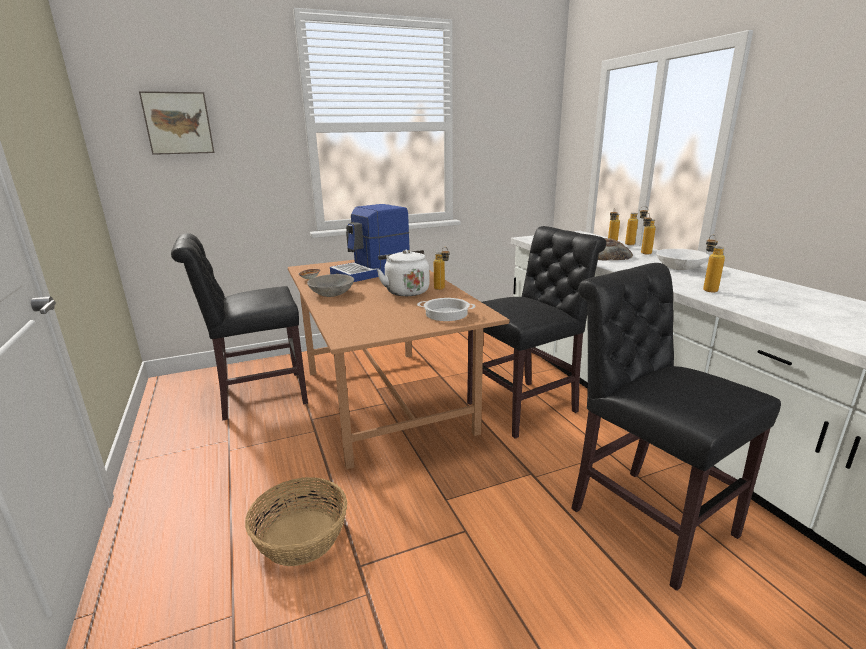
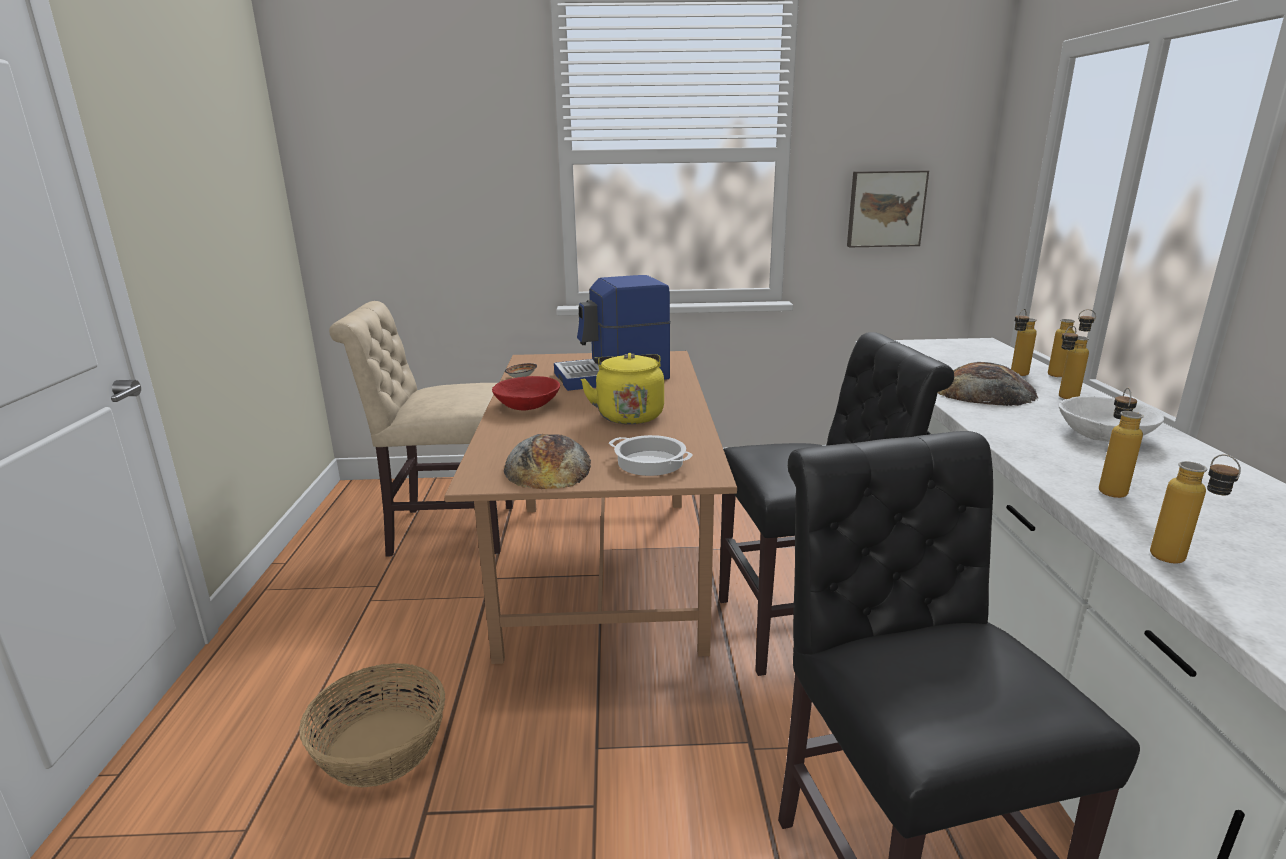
camera: 20 degrees right, 0 degrees up
picture [139,91,214,155] -> picture moved to [847,170,929,247]
black chair [171,233,308,420] -> beige chair [329,301,513,557]
grey bowl [307,274,354,297] -> red bowl [492,376,560,411]
white kettle [377,250,430,296] -> yellow kettle [581,353,664,424]
bottle [434,247,450,290] -> bottle moved to [1150,454,1241,564]
none -> bread [504,434,591,489]

